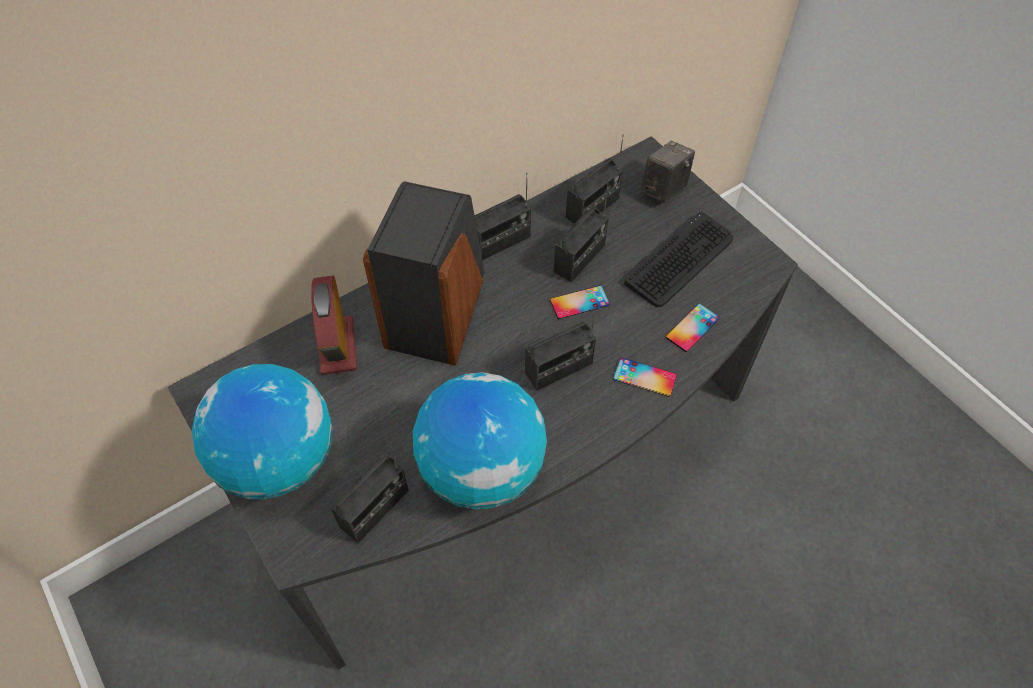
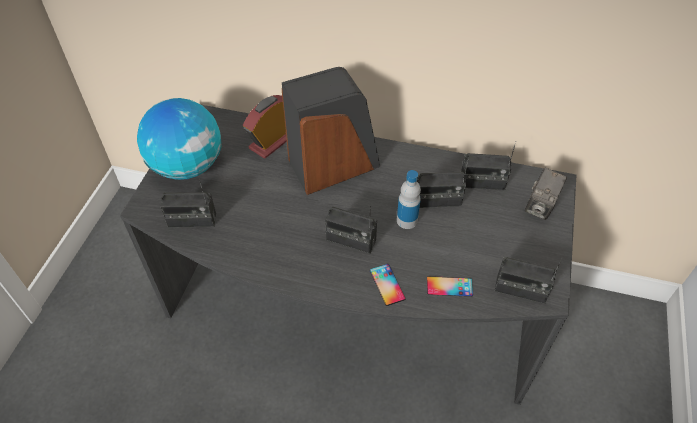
camera: 50 degrees right, 5 degrees down
globe [413,372,547,510] -> none
radio [474,173,531,260] -> radio moved to [495,257,563,304]
phone [550,285,610,319] -> bottle [397,170,421,229]
keyboard [624,212,733,307] -> none
camera [641,141,695,204] -> camera turned 120 degrees clockwise [524,168,567,220]

